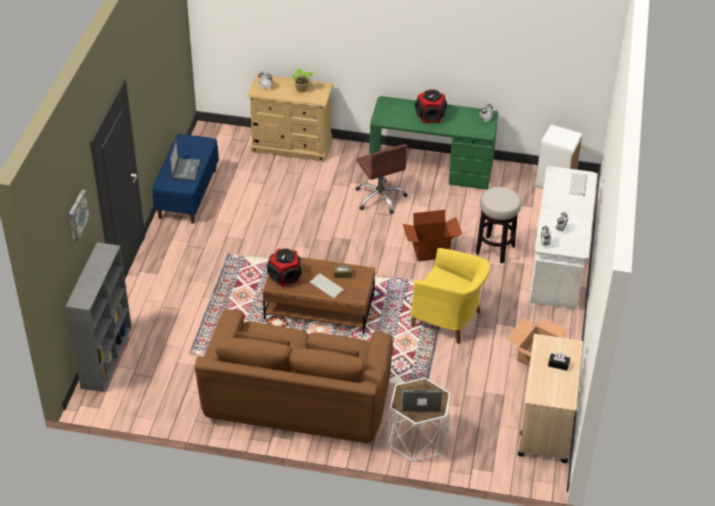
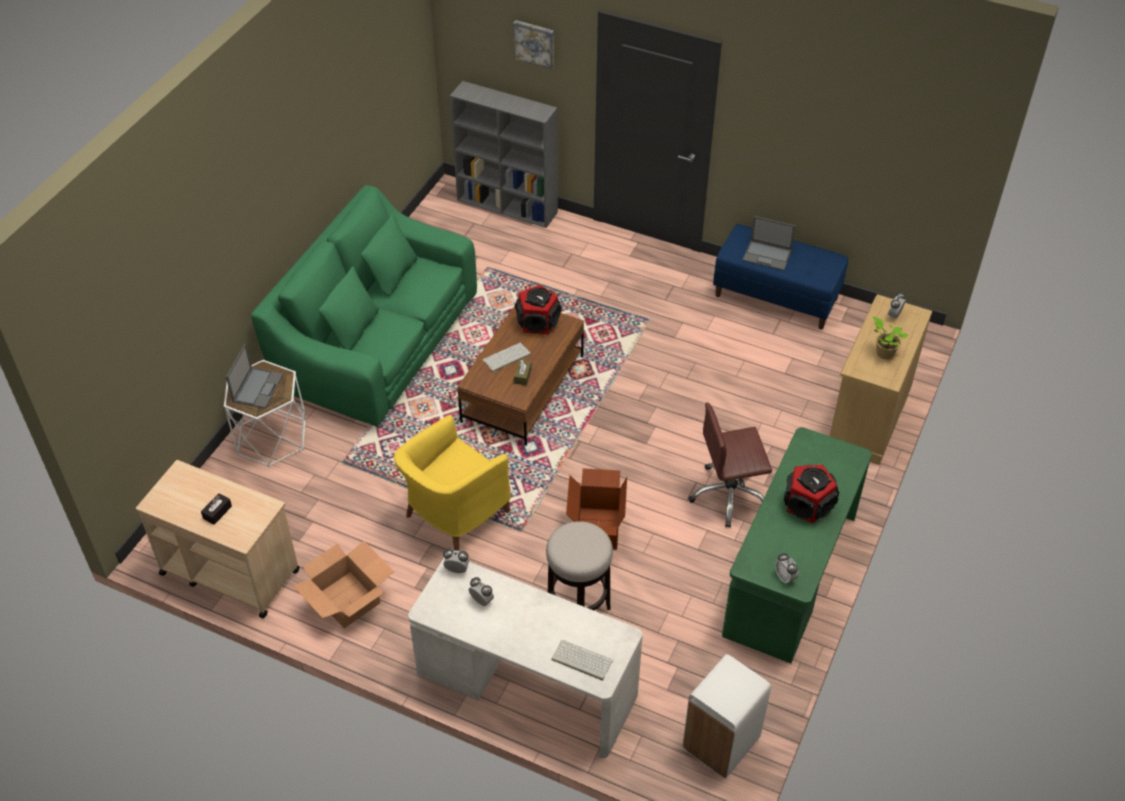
camera: 105 degrees right, 5 degrees up
brown sofa [195,309,393,444] -> green sofa [251,185,477,427]

